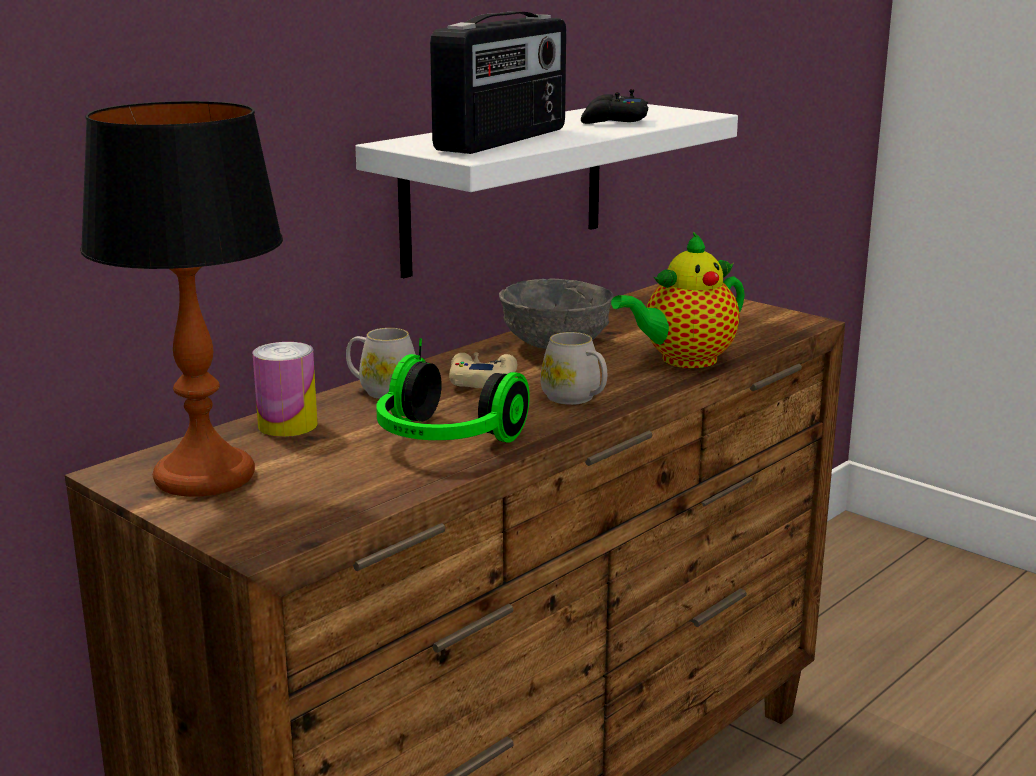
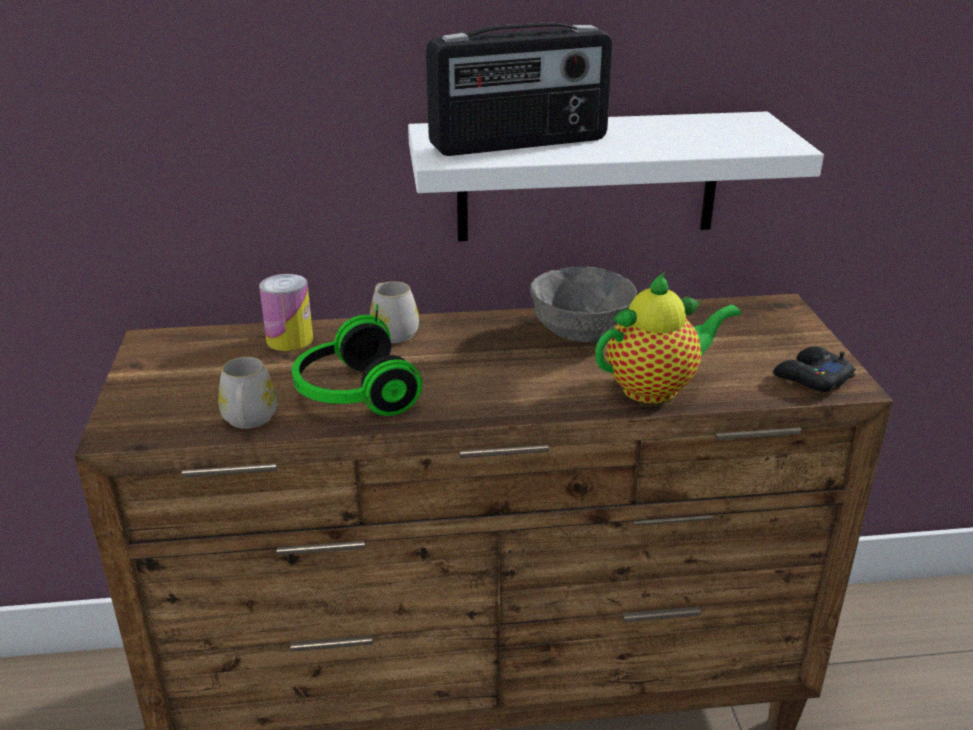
camera: 40 degrees right, 10 degrees up
table lamp [80,101,283,497] -> none
beige game controller [449,352,517,388] -> none
white mug [540,332,607,405] -> white mug moved to [218,357,277,429]
black game controller [581,89,648,124] -> black game controller moved to [773,346,856,392]
teapot [611,232,745,368] -> teapot turned 150 degrees clockwise [595,272,741,403]

